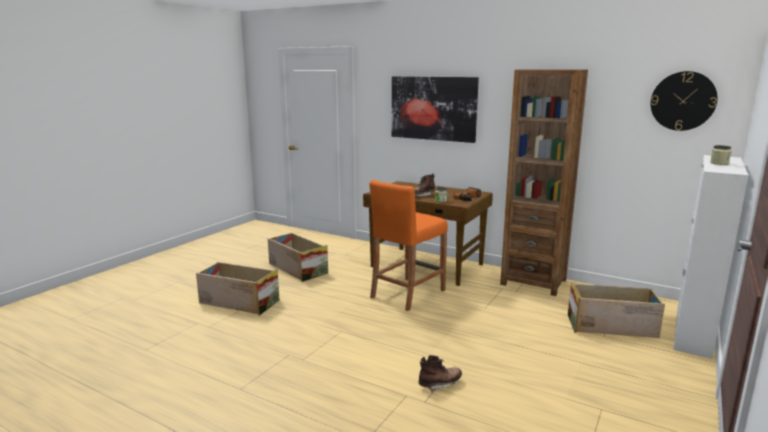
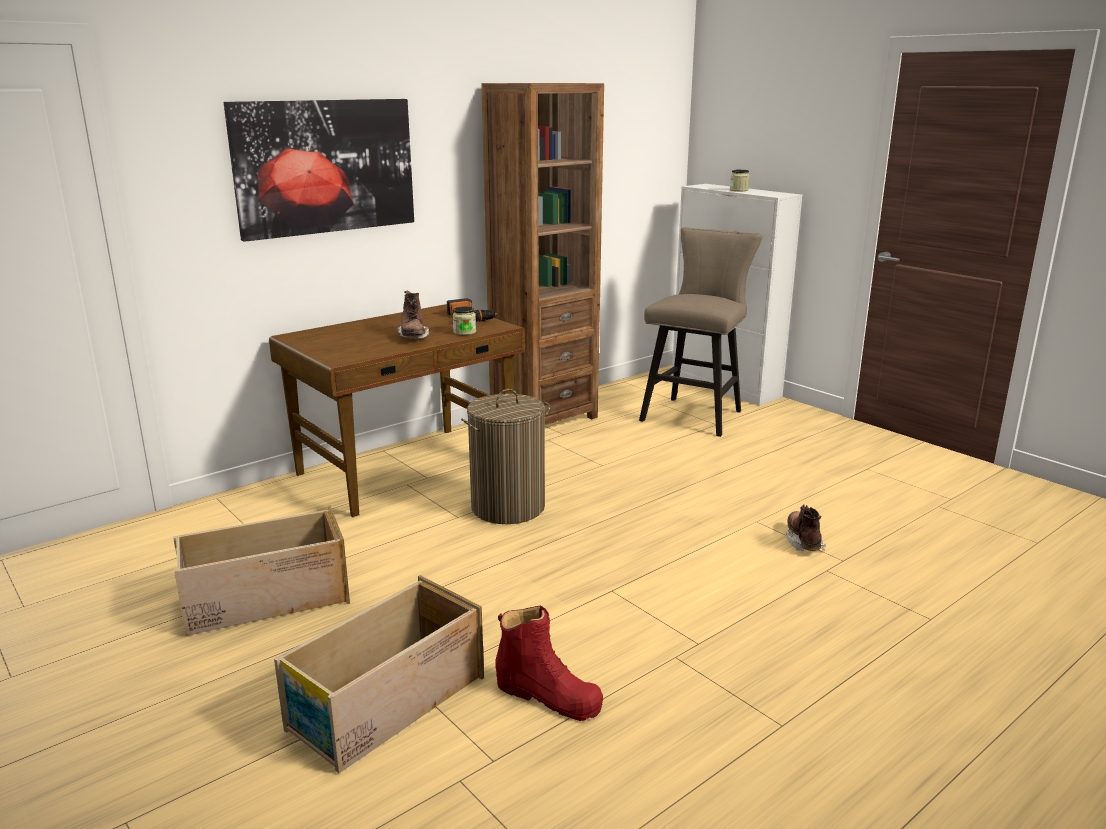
camera: 70 degrees left, 5 degrees up
orange stool [369,180,448,311] -> laundry basket [461,389,550,524]
crate [568,282,665,338] -> beige stool [639,228,763,437]
wall clock [651,71,718,131] -> none
none -> red boot [495,606,603,721]

